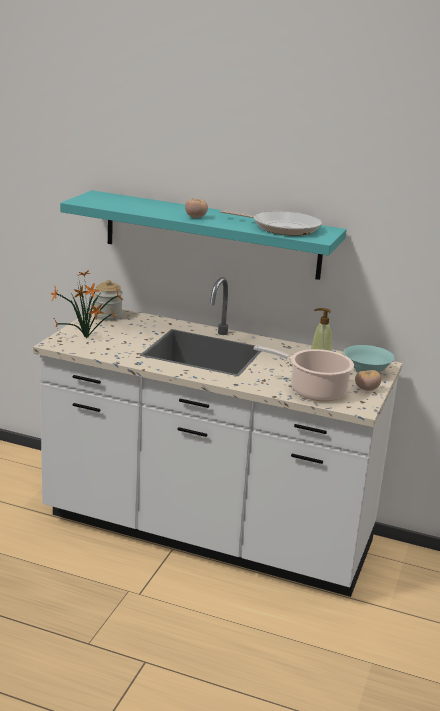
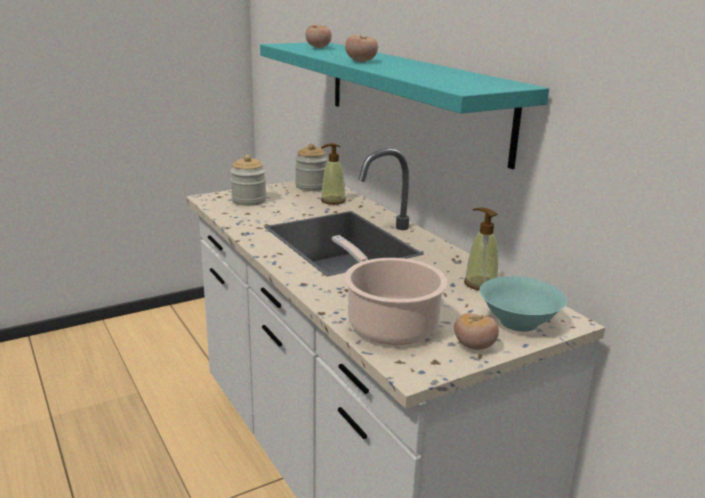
camera: 40 degrees right, 0 degrees up
potted plant [50,270,123,338] -> jar [230,155,267,206]
frying pan [220,210,322,235] -> none
none -> tomato [305,25,332,48]
none -> soap dispenser [321,143,346,205]

